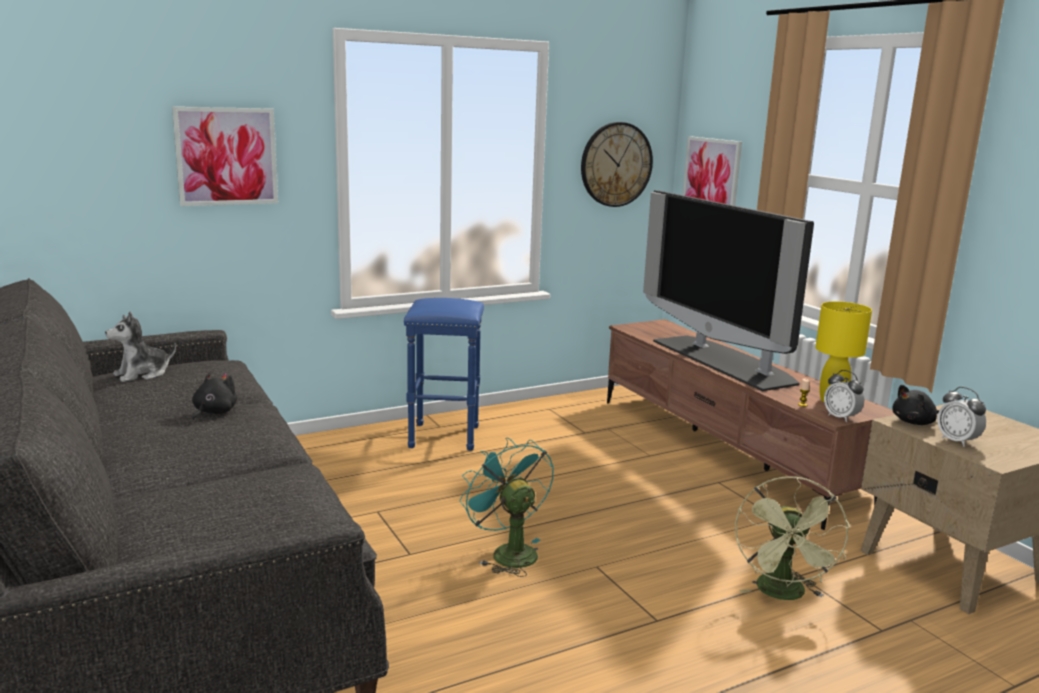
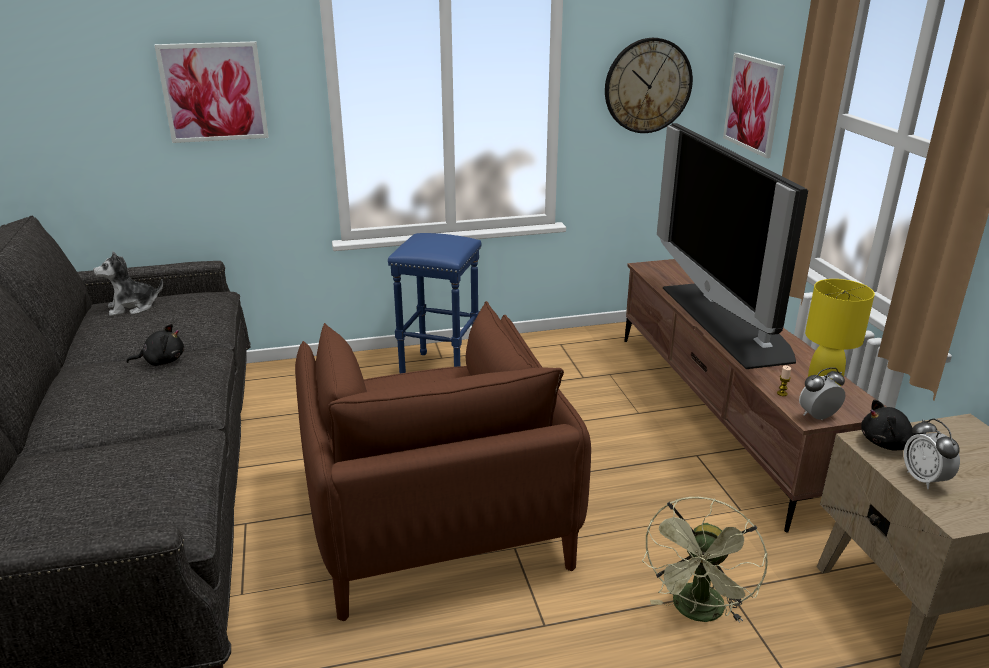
camera: 15 degrees right, 10 degrees up
black plush toy [192,372,237,422] -> black plush toy turned 45 degrees clockwise [126,324,184,366]
turquoise fan [459,438,554,577] -> brown armchair [295,301,591,621]
alarm clock [824,370,864,422] -> alarm clock turned 90 degrees clockwise [799,367,845,420]

